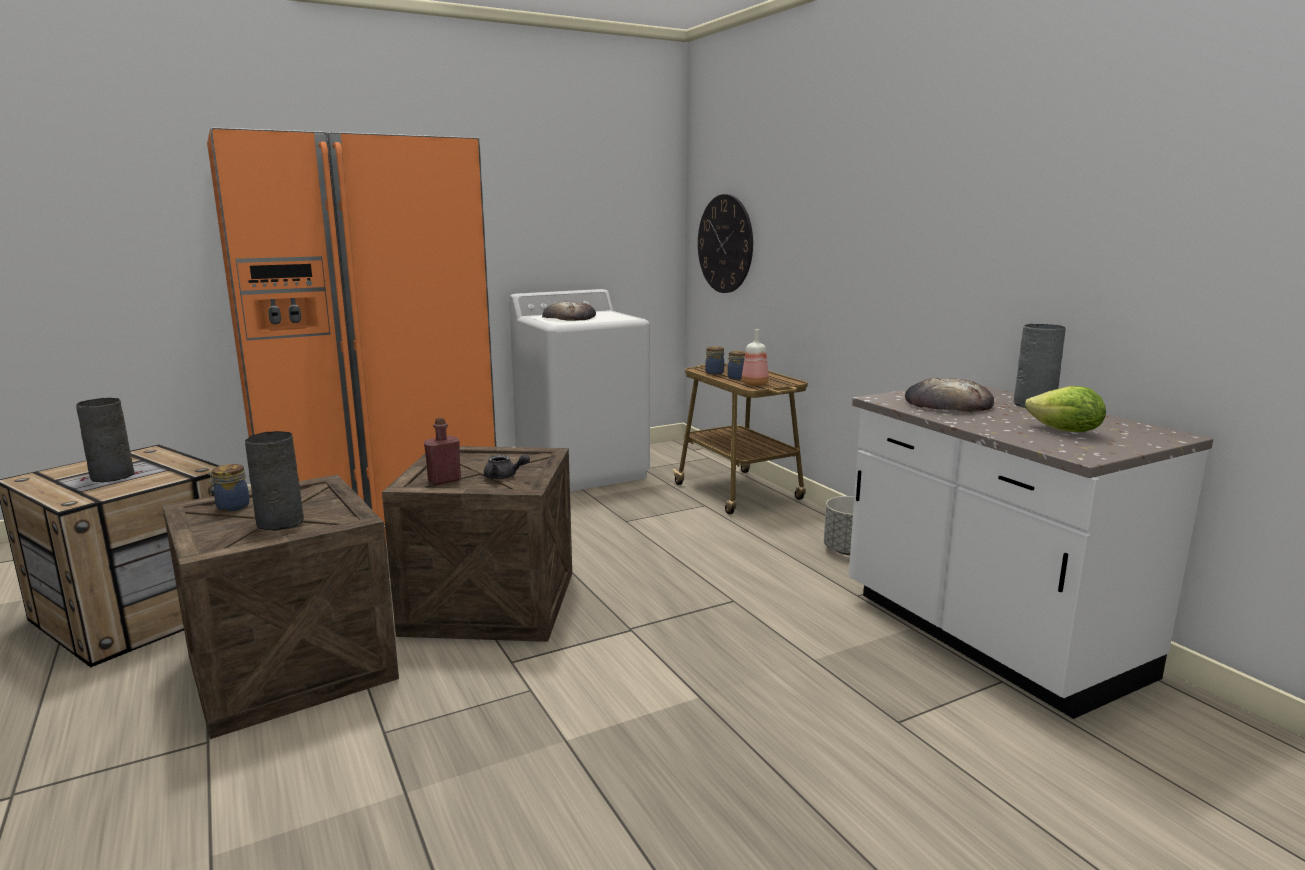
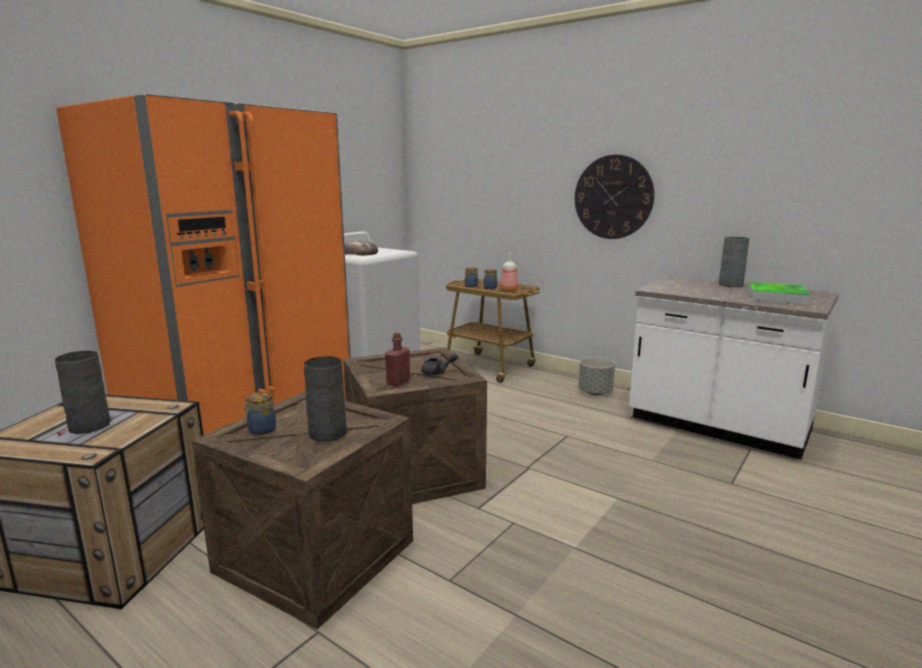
camera: 25 degrees left, 0 degrees up
wall clock [698,194,753,293] -> wall clock moved to [575,155,654,239]
bread [905,378,994,412] -> none
lettuce [1025,386,1106,432] -> tray [748,282,811,304]

